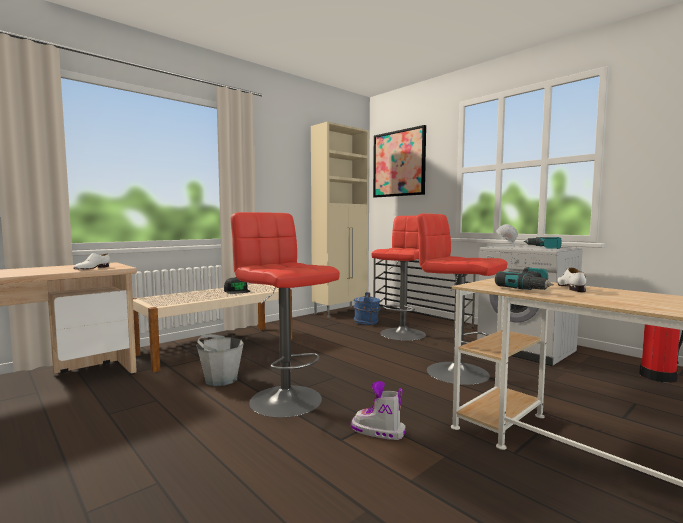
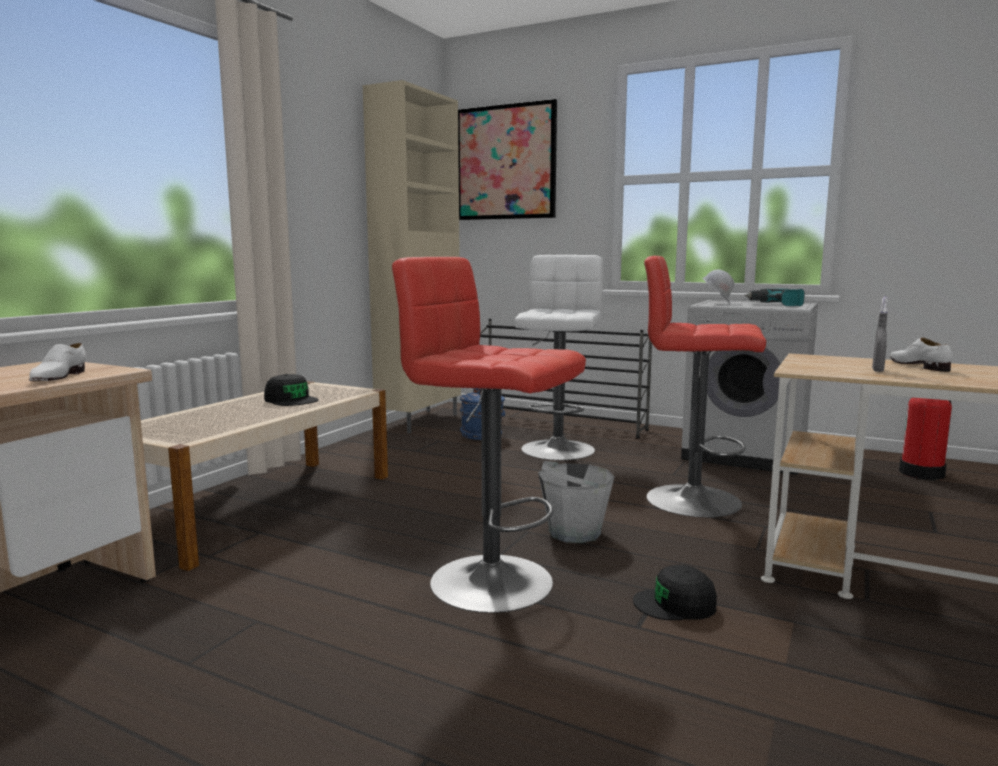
camera: 20 degrees left, 5 degrees up
grey bucket [196,334,244,386] -> grey bucket moved to [538,461,615,543]
boot [351,381,406,440] -> black cap [633,565,717,620]
red stool [371,216,426,341] -> white stool [515,255,603,460]
power drill [495,267,554,290] -> grey spray bottle [872,297,888,372]

